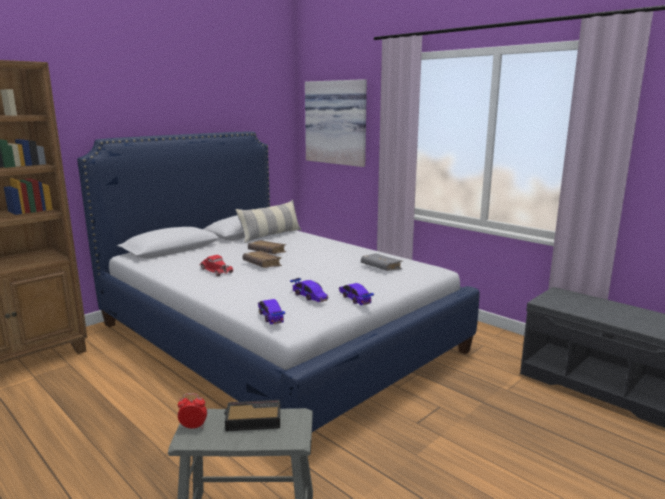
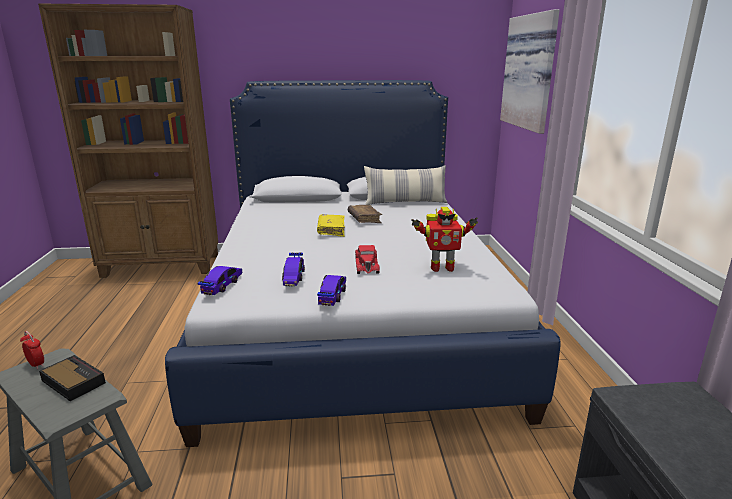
camera: 40 degrees right, 5 degrees up
red toy car [199,255,233,276] -> red toy car moved to [355,245,380,274]
brown book [243,251,282,268] -> yellow book [317,214,345,237]
grey book [361,254,402,271] -> toy robot [411,207,478,272]

